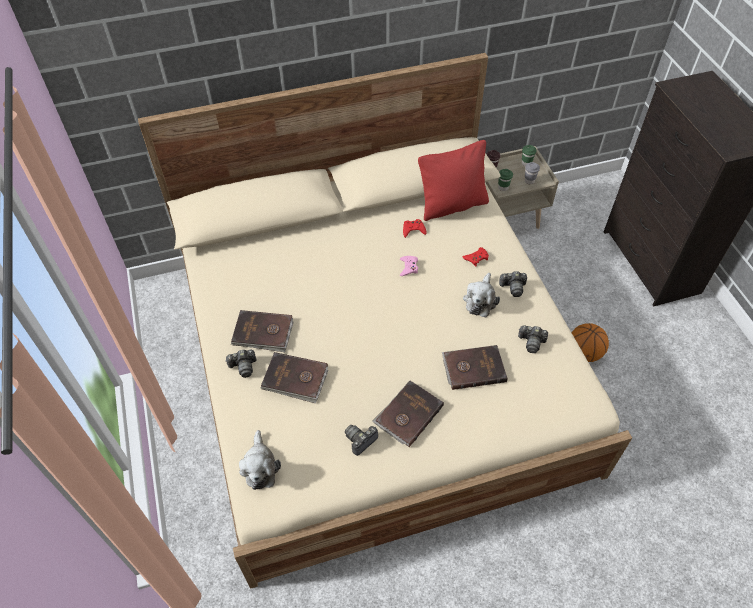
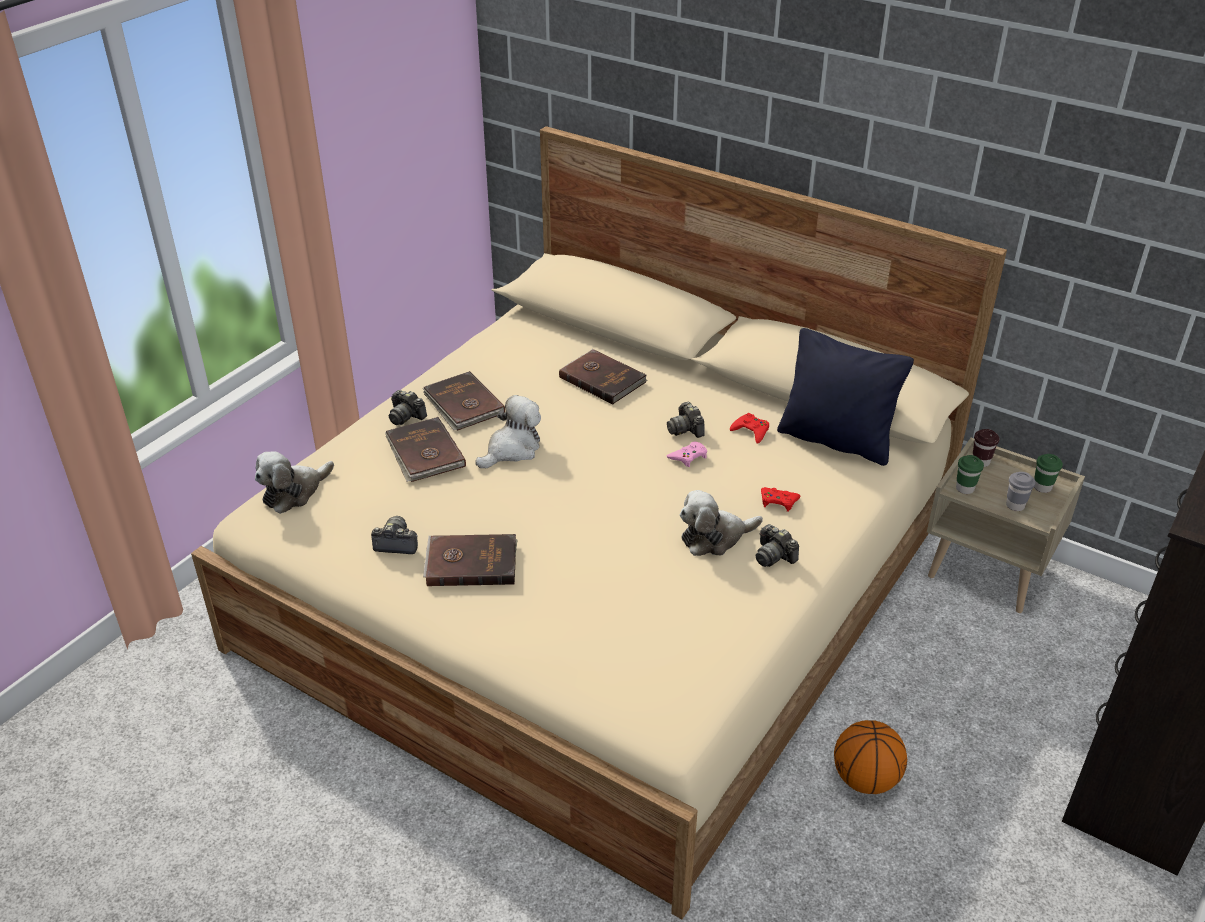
camera: 50 degrees right, 15 degrees down
red pillow [418,140,489,221] -> black pillow [777,328,914,466]
brown book [442,345,508,390] -> brown book moved to [559,349,647,404]
camera [518,325,548,353] -> camera moved to [667,402,705,438]
none -> plush toy [475,395,541,468]

